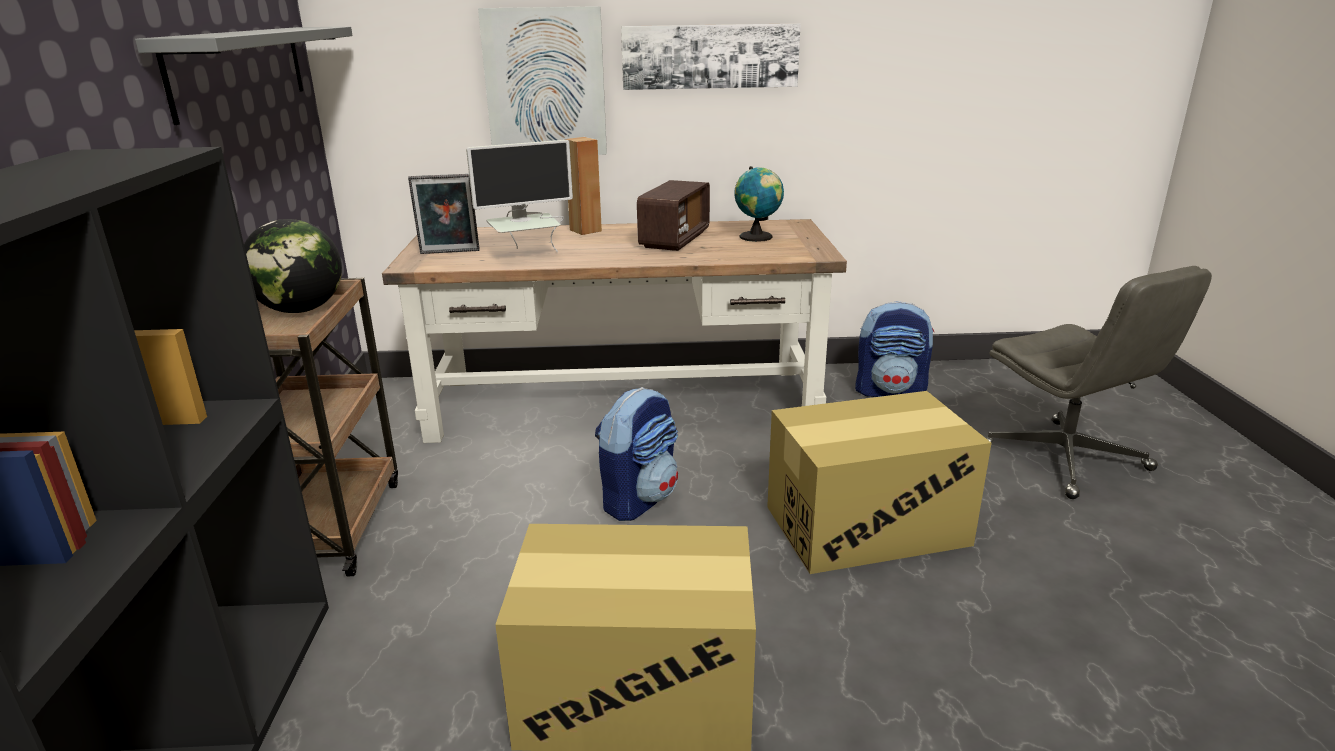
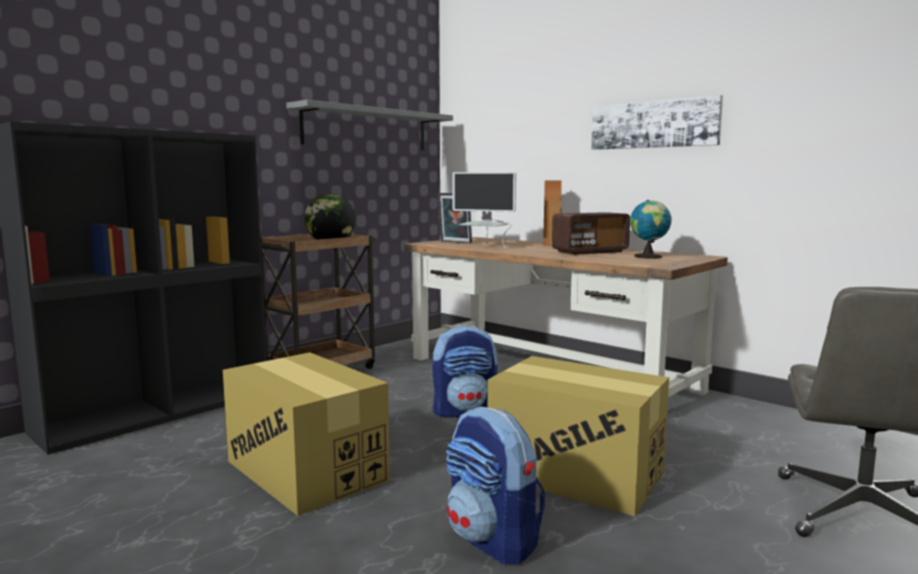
camera: 45 degrees right, 15 degrees down
picture [478,6,607,155] -> none
backpack [855,301,934,397] -> backpack moved to [446,407,545,564]

